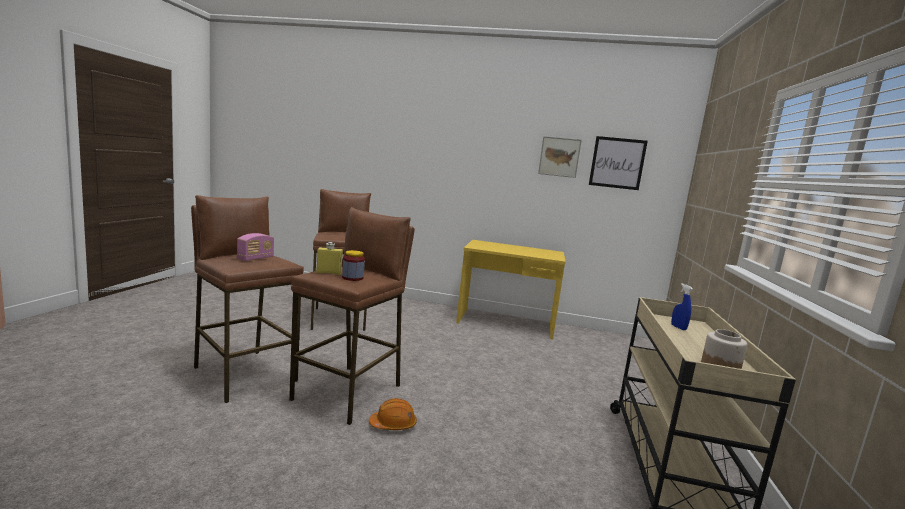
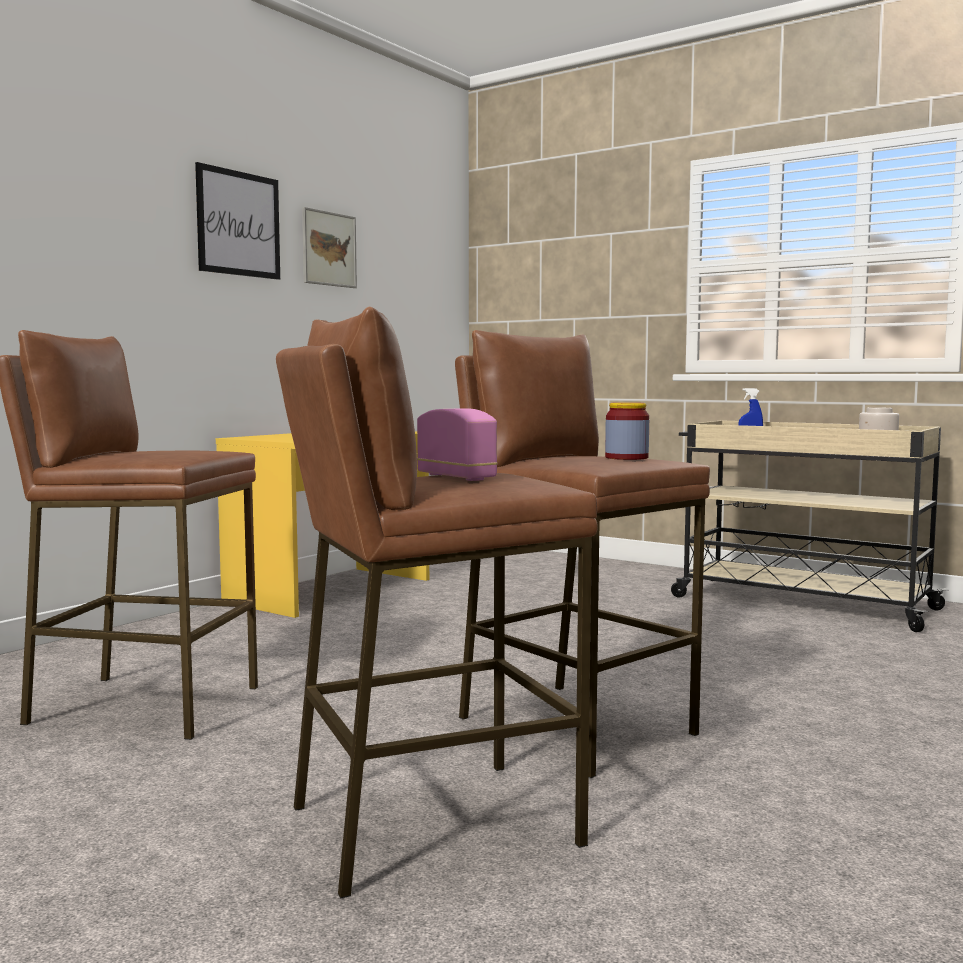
camera: 65 degrees left, 5 degrees down
yellow bottle [316,242,343,275] -> none
orange hard hat [369,398,417,430] -> none
picture [589,136,648,190] -> picture moved to [195,162,280,280]

